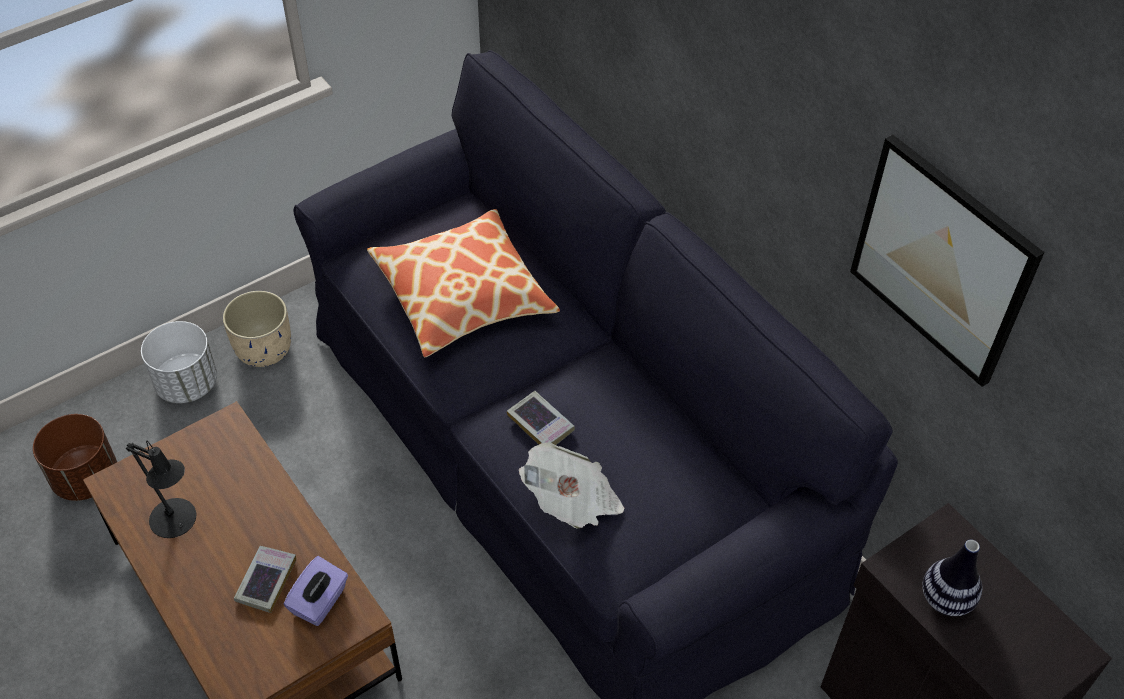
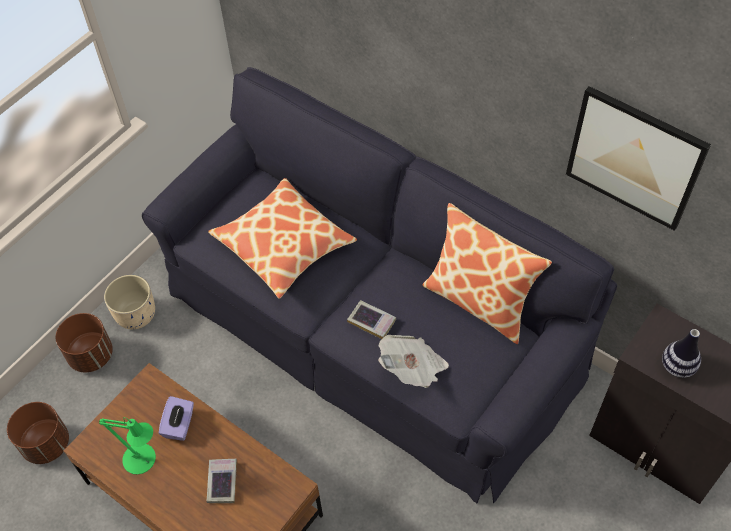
camera: 15 degrees left, 5 degrees up
black table lamp [126,441,196,538] -> green table lamp [99,417,156,474]
white planter [141,321,217,403] -> brown planter [56,313,113,372]
purple tissue box [284,556,348,626] -> purple tissue box moved to [159,396,194,441]
none -> pillow [423,203,552,344]

